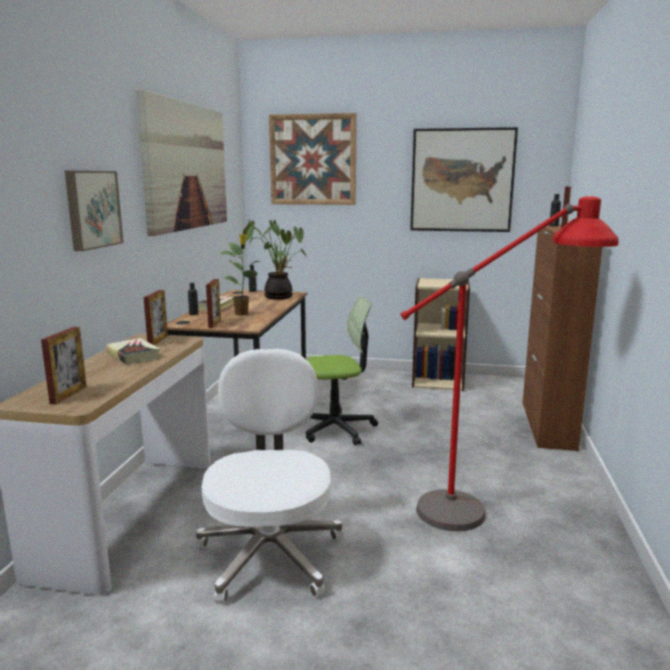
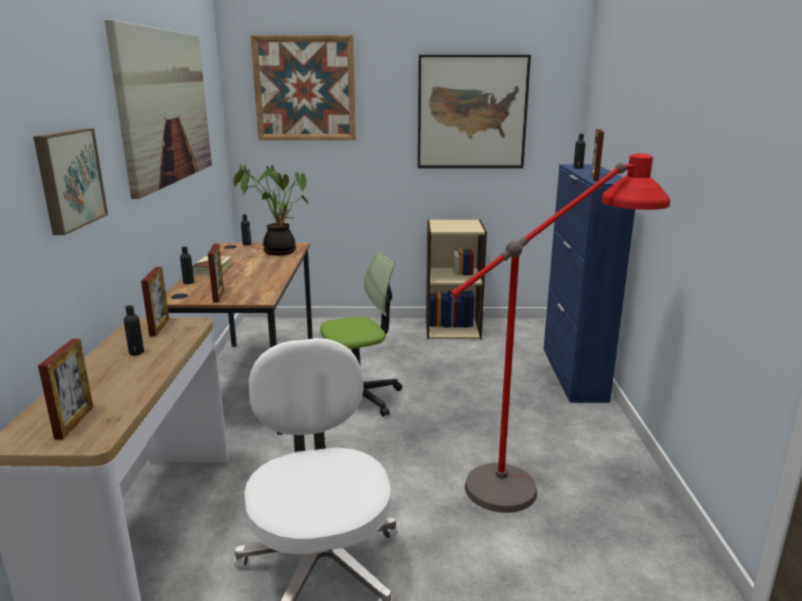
camera: 10 degrees left, 5 degrees up
book [106,338,160,364] -> black bottle [124,305,144,355]
potted plant [220,234,260,316] -> none
brown cabinet [523,224,602,451] -> blue cabinet [543,164,635,403]

